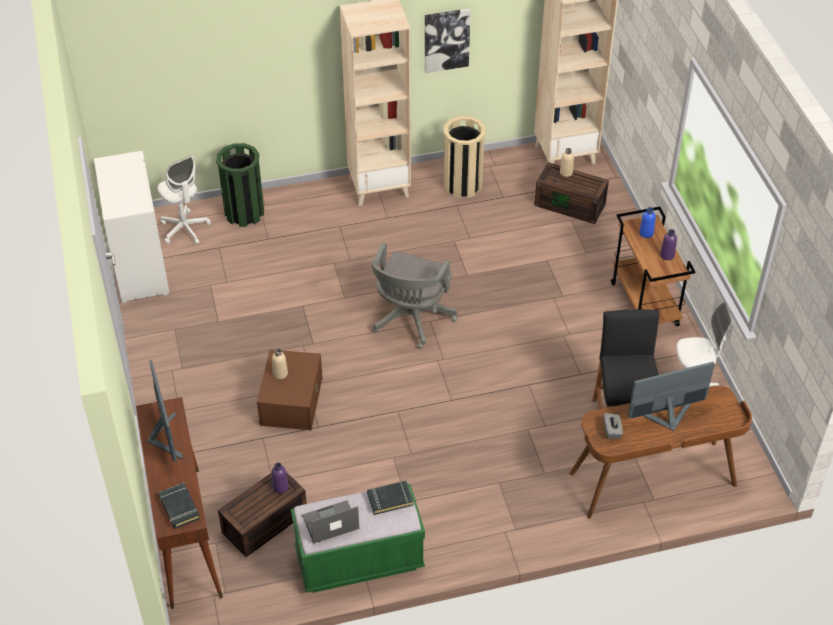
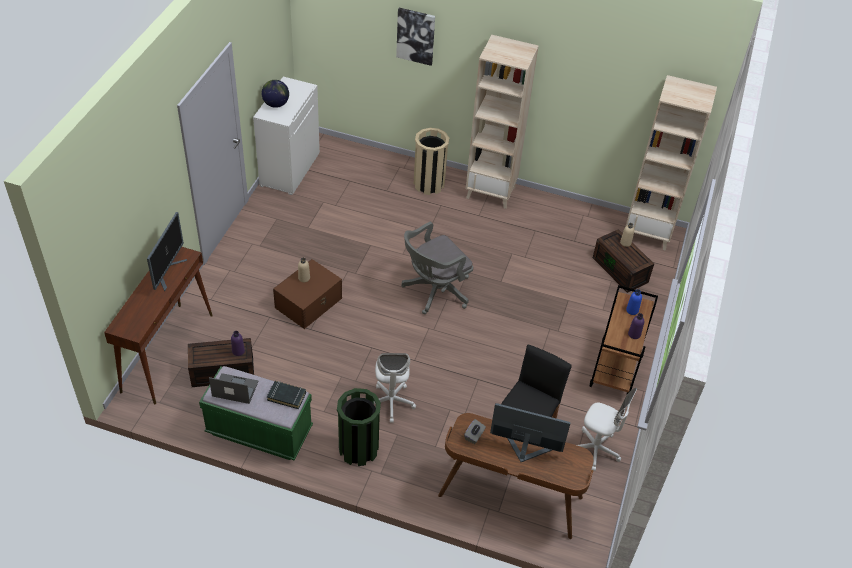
camera: 30 degrees right, 0 degrees up
white office chair [157,156,211,245] -> white office chair moved to [374,353,416,423]
black book [159,483,200,529] -> none
green trash can [216,143,264,227] -> green trash can moved to [337,388,381,466]
picture [425,8,471,73] -> picture moved to [396,8,435,66]
beige trash can [444,116,485,199] -> beige trash can moved to [413,128,449,195]
none -> globe [261,80,289,108]

